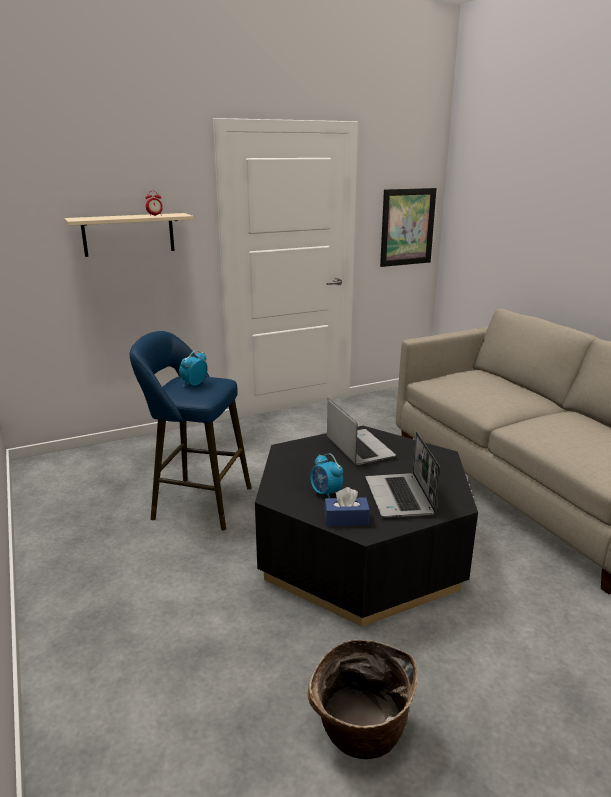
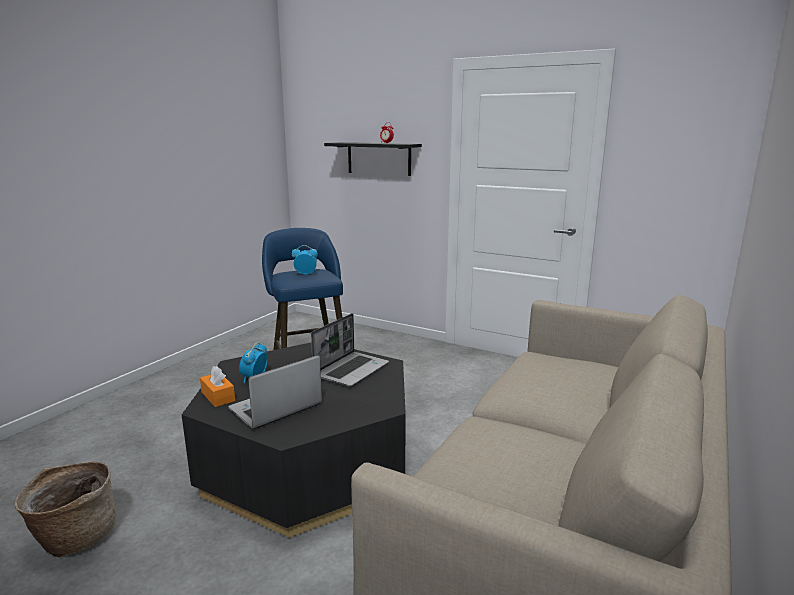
camera: 55 degrees right, 5 degrees down
beige shelf [64,213,193,257] -> black shelf [324,142,422,176]
blue tissue box [324,487,370,526] -> orange tissue box [200,366,235,407]
picture [380,188,437,267] -> none

